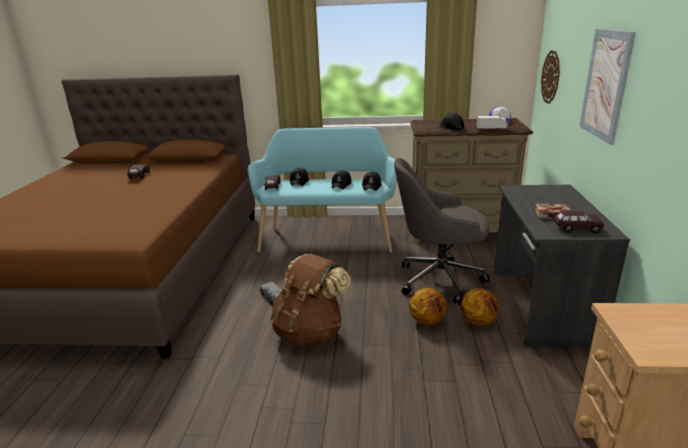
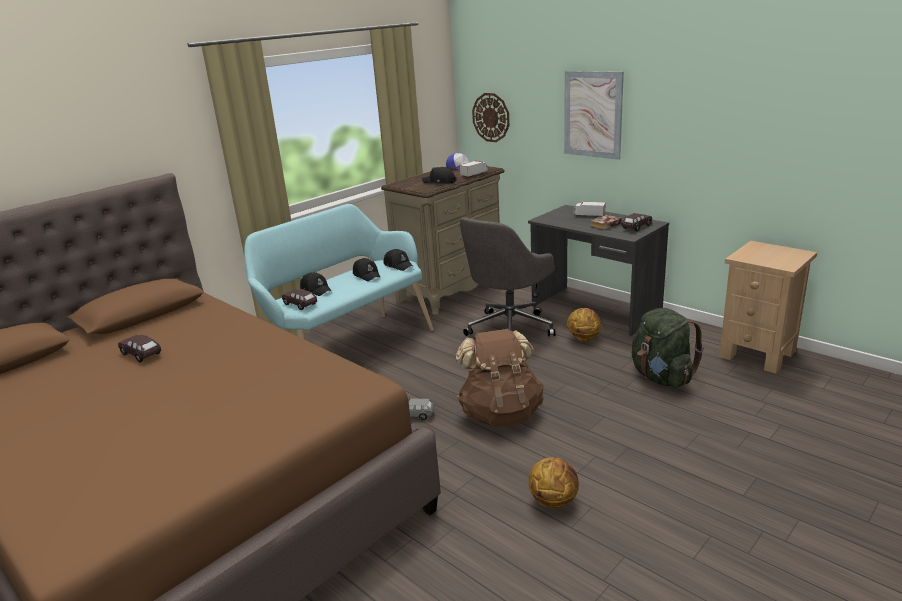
camera: 50 degrees left, 0 degrees up
basketball [409,288,447,325] -> basketball moved to [528,457,579,509]
none -> toy truck [573,201,606,218]
none -> green backpack [632,308,704,388]

